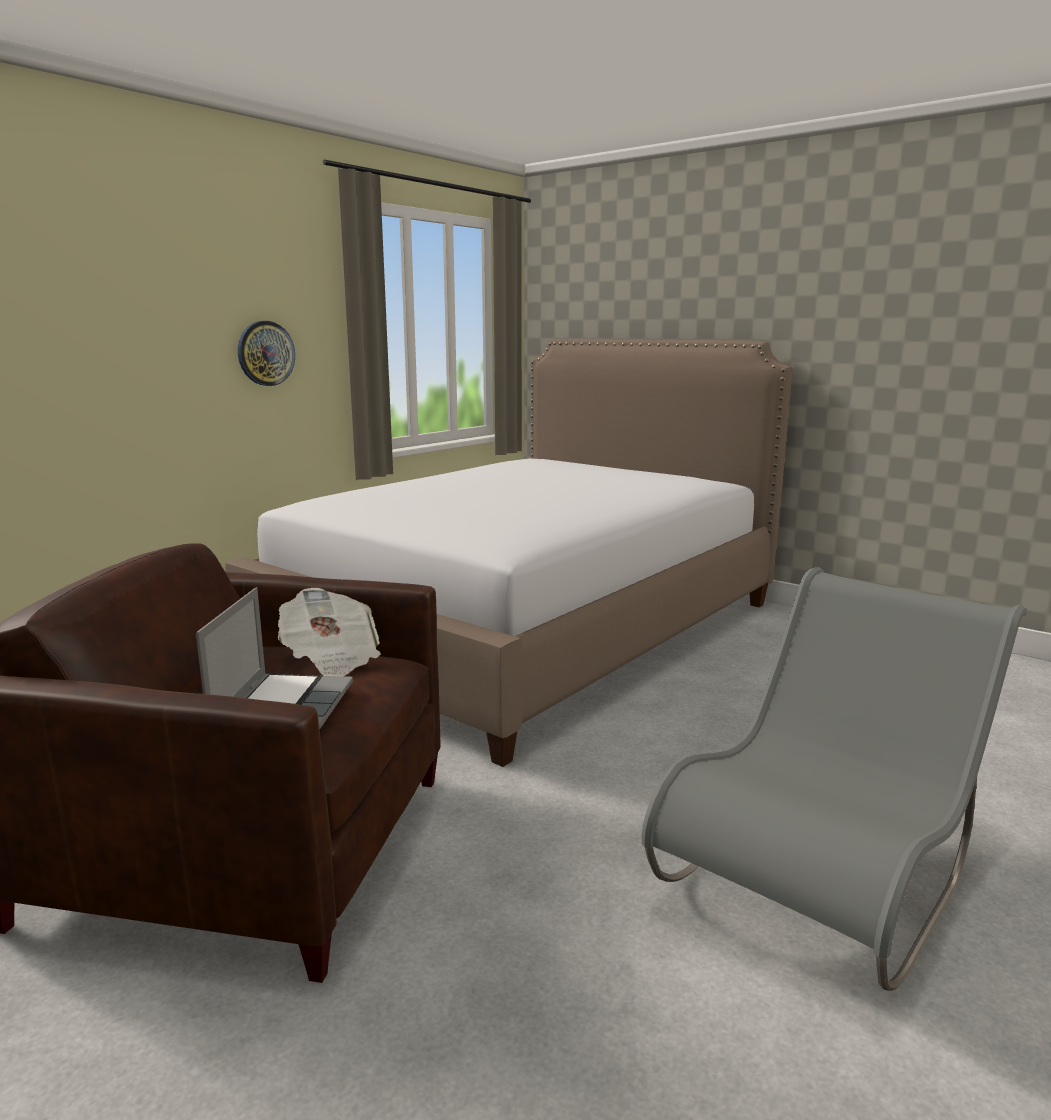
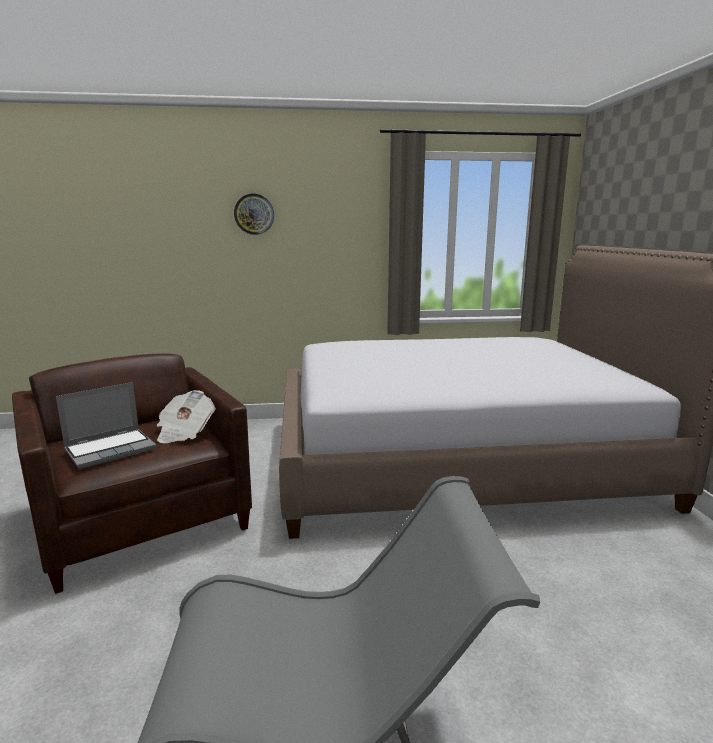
camera: 45 degrees right, 0 degrees up
wall clock [238,321,295,386] -> wall clock moved to [234,194,274,235]

